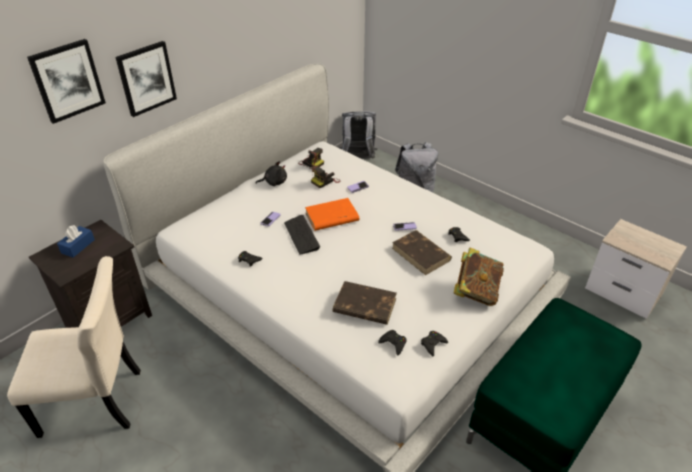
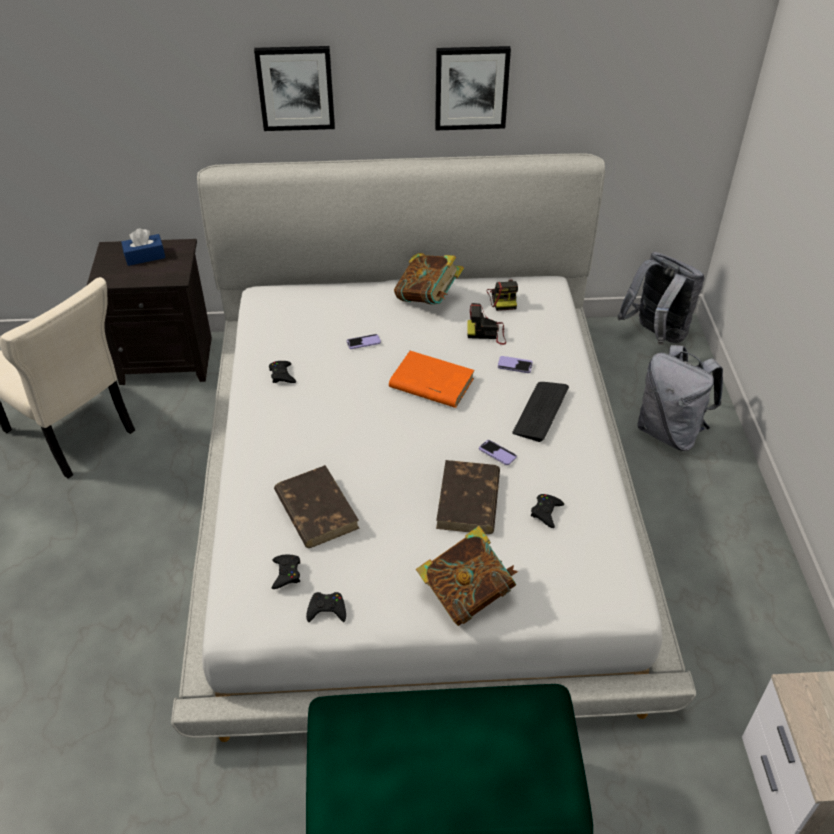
camera: 45 degrees right, 5 degrees up
picture [27,39,106,124] -> picture moved to [435,46,511,130]
black plush toy [256,161,287,186] -> book [394,253,464,305]
keyboard [284,215,320,255] -> keyboard moved to [512,382,569,442]

